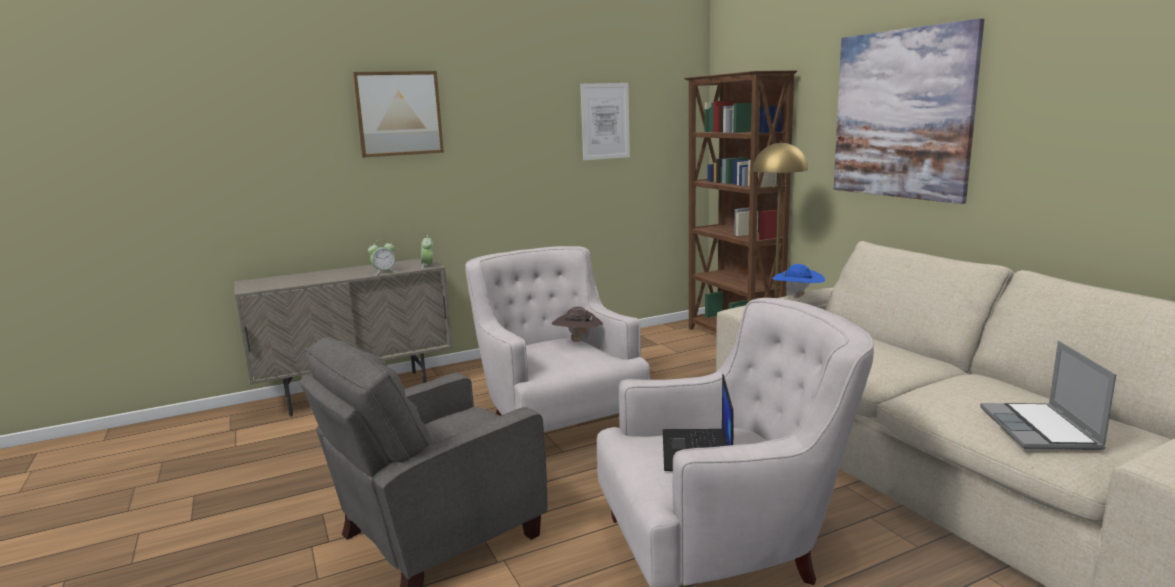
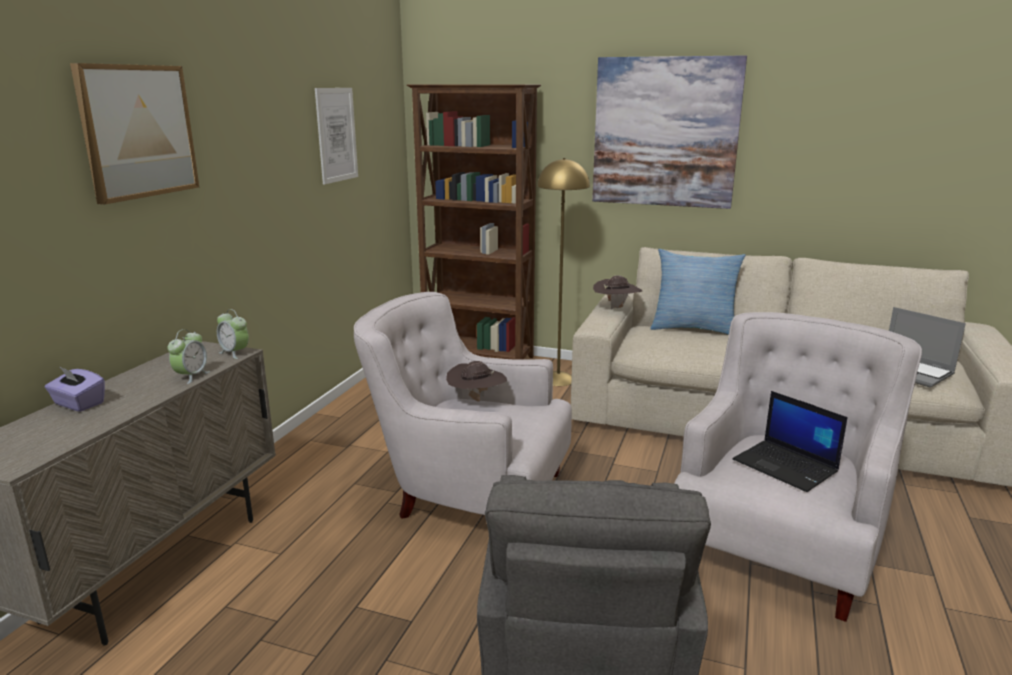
camera: 45 degrees left, 5 degrees up
blue hat [772,264,825,299] -> brown hat [593,276,642,310]
none -> purple tissue box [45,367,105,412]
none -> pillow [650,249,746,335]

